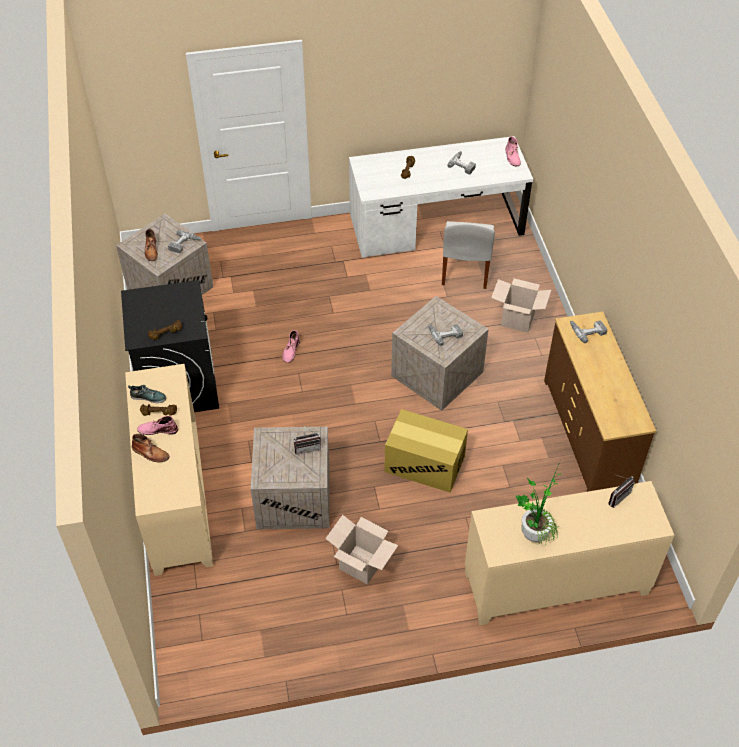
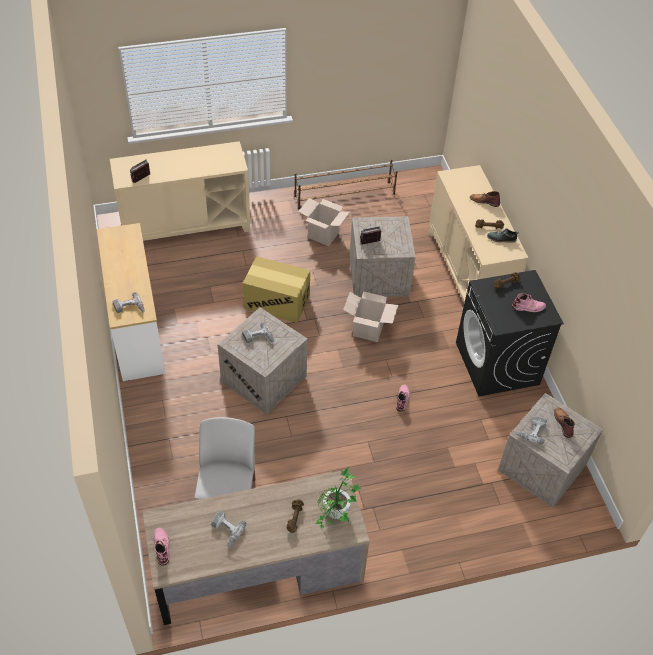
camera: 175 degrees right, 0 degrees up
pink boot [137,416,178,435] -> pink boot moved to [512,293,546,312]
white desk [349,136,533,258] -> brown desk [143,470,369,625]
cardboard box [491,278,551,333] -> cardboard box moved to [343,291,398,342]
potted plant [515,462,562,546] -> potted plant moved to [315,467,362,528]
brown dresser [544,312,656,492] -> white dresser [97,223,166,381]
none -> brown shoe rack [294,160,397,209]

